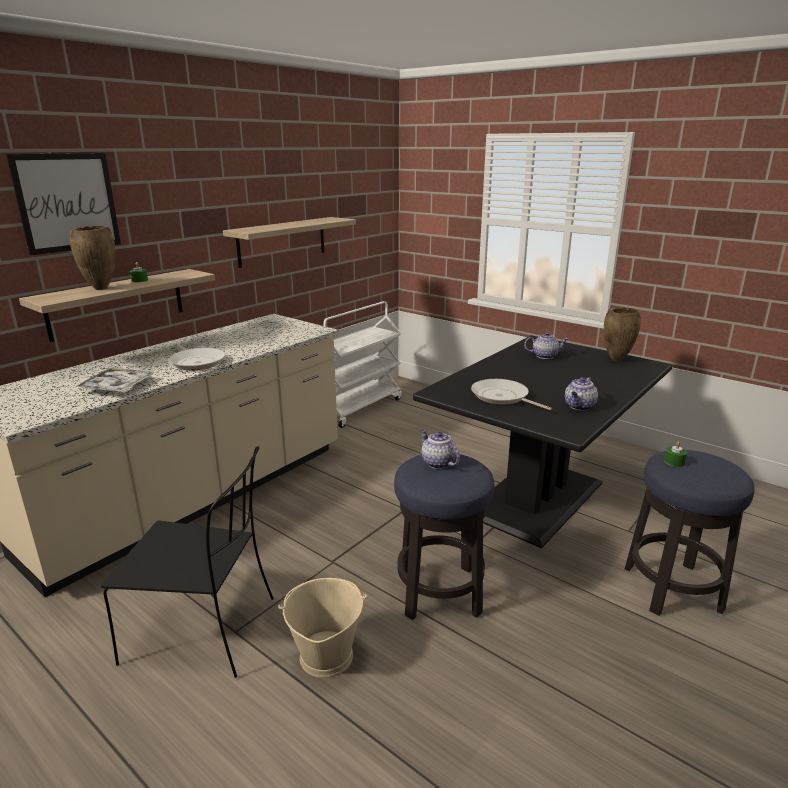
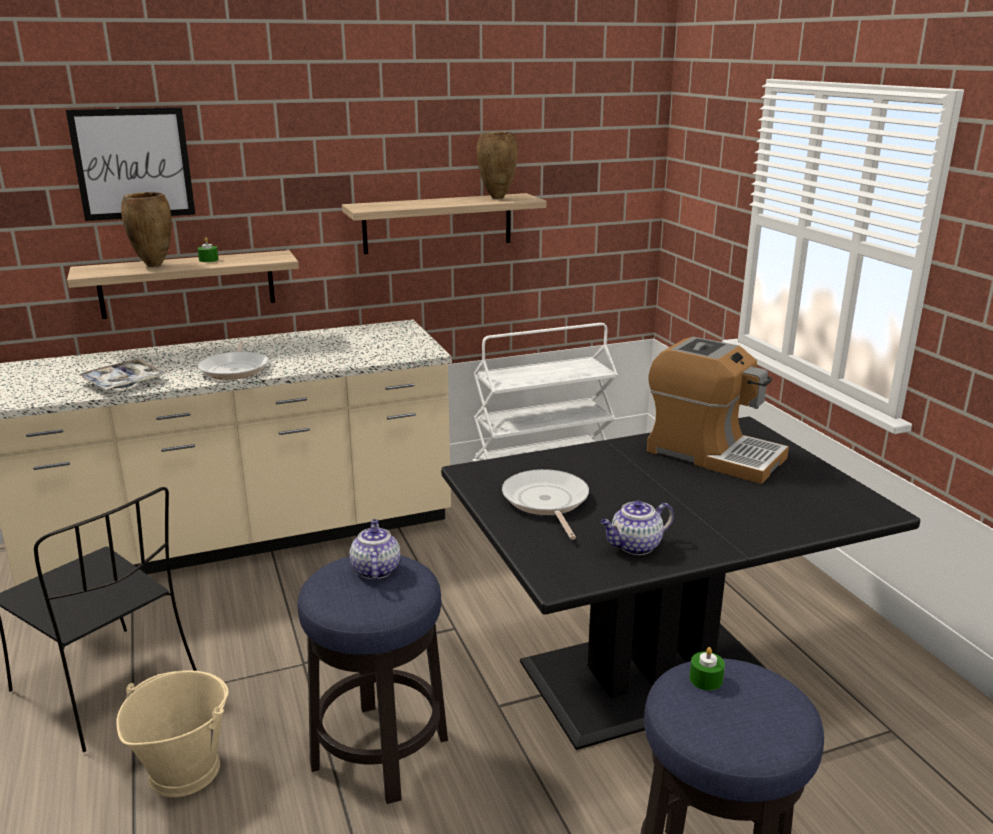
camera: 30 degrees right, 0 degrees up
teapot [524,332,568,359] -> coffee machine [647,337,789,484]
brown vase [604,307,641,362] -> brown vase moved to [477,132,518,199]

